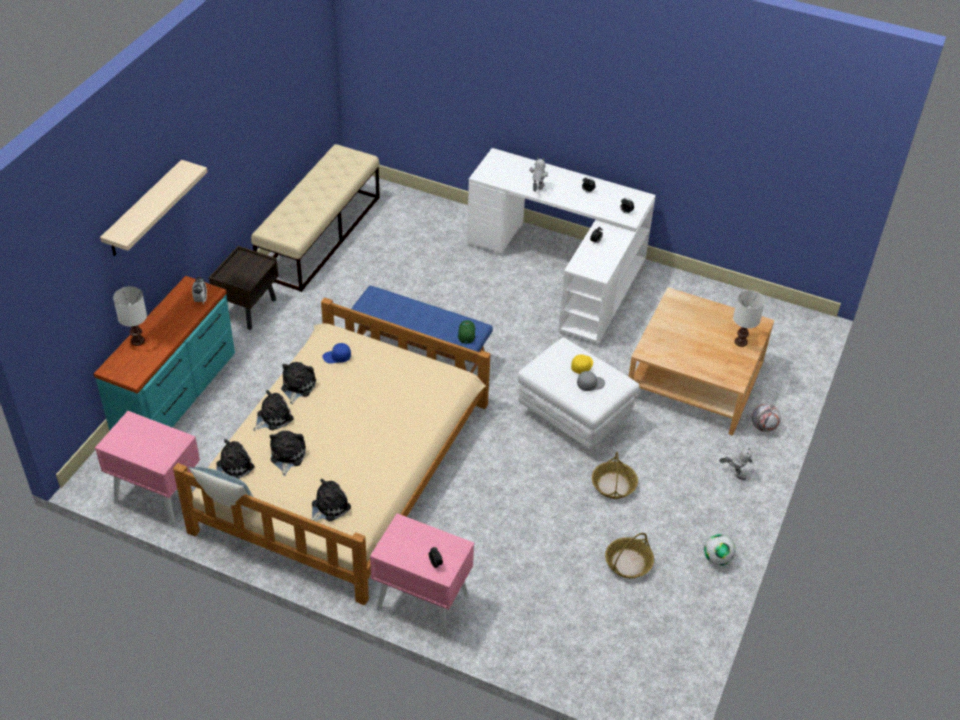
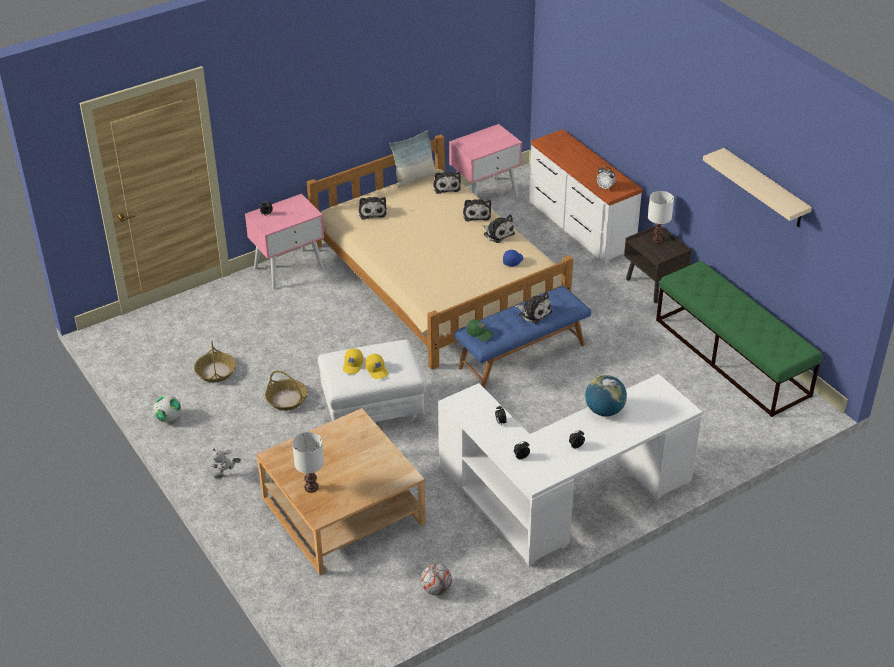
camera: 125 degrees right, 5 degrees down
turquoise dresser [94,276,235,431] -> white dresser [529,129,643,264]
beige shelf [100,160,208,256] -> beige shelf moved to [703,148,812,227]
white table lamp [113,286,147,346] -> white table lamp moved to [648,191,674,244]
beige bench [251,144,380,292] -> green bench [656,261,822,417]
plush toy [270,431,306,476] -> plush toy moved to [514,292,552,324]
toy robot [529,157,548,192] -> globe [585,375,627,416]
grey cap [577,371,605,391] -> yellow cap [343,348,363,374]
football [752,404,781,432] -> football moved to [421,564,452,595]

